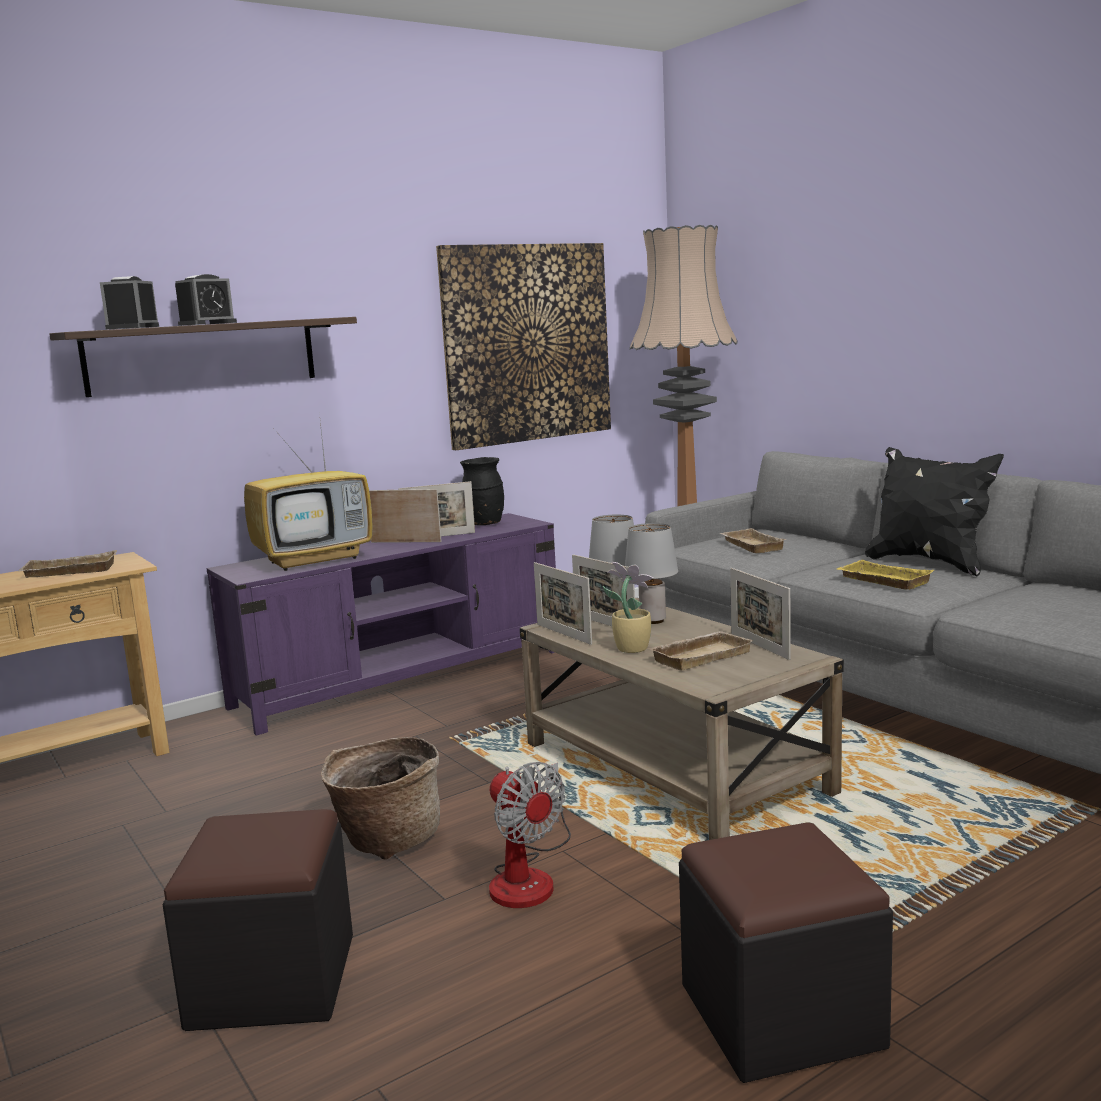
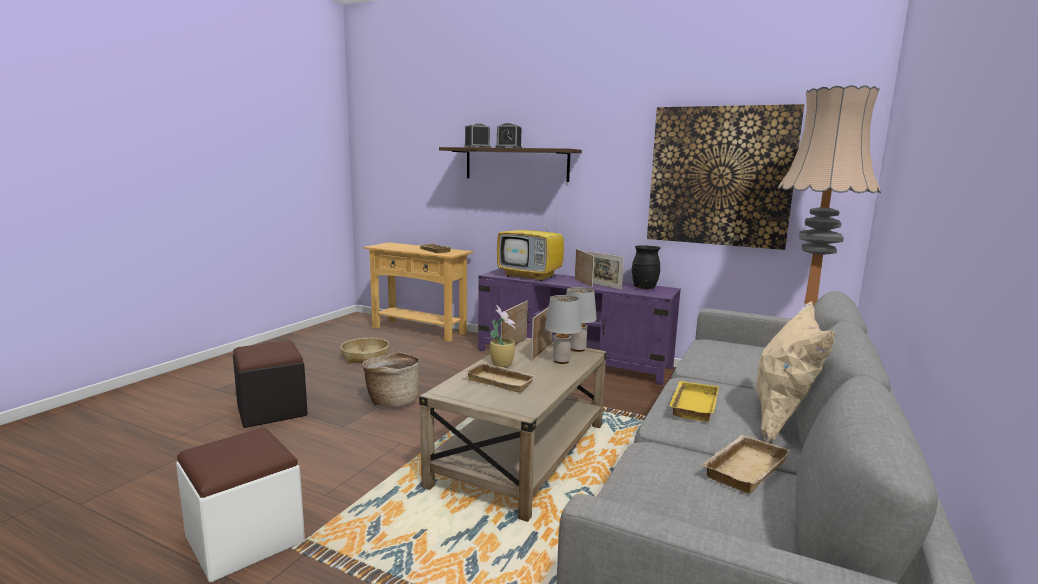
camera: 60 degrees right, 0 degrees up
fan [489,762,571,908] -> none
black ottoman [679,822,893,1083] -> white ottoman [176,428,305,582]
beige tray [719,528,786,553] -> beige tray moved to [701,435,791,494]
picture frame [730,568,791,660] -> none
black pillow [865,447,1004,577] -> beige pillow [756,301,835,442]
none -> basket [340,338,390,363]

